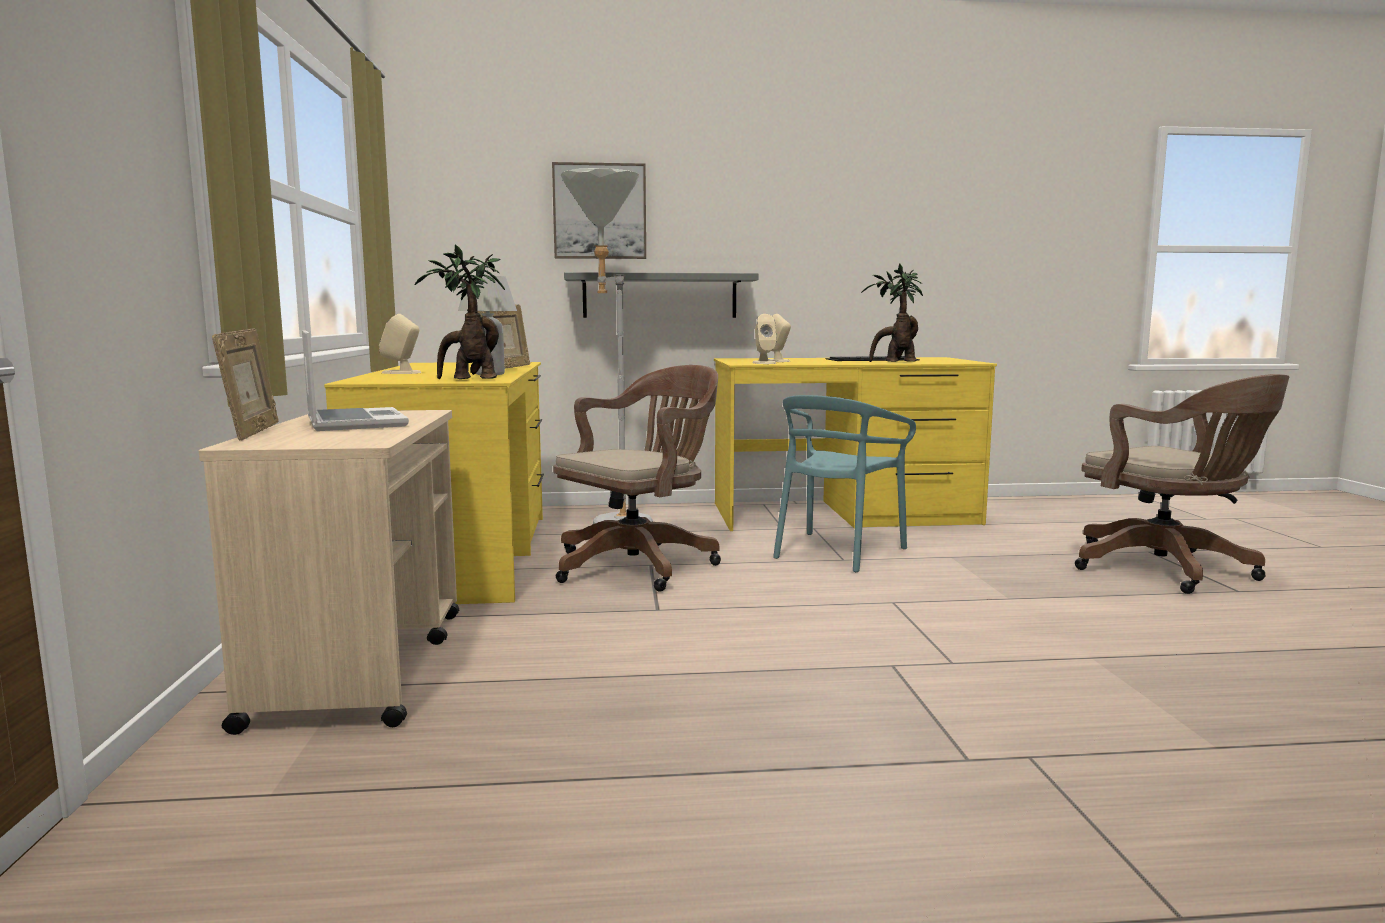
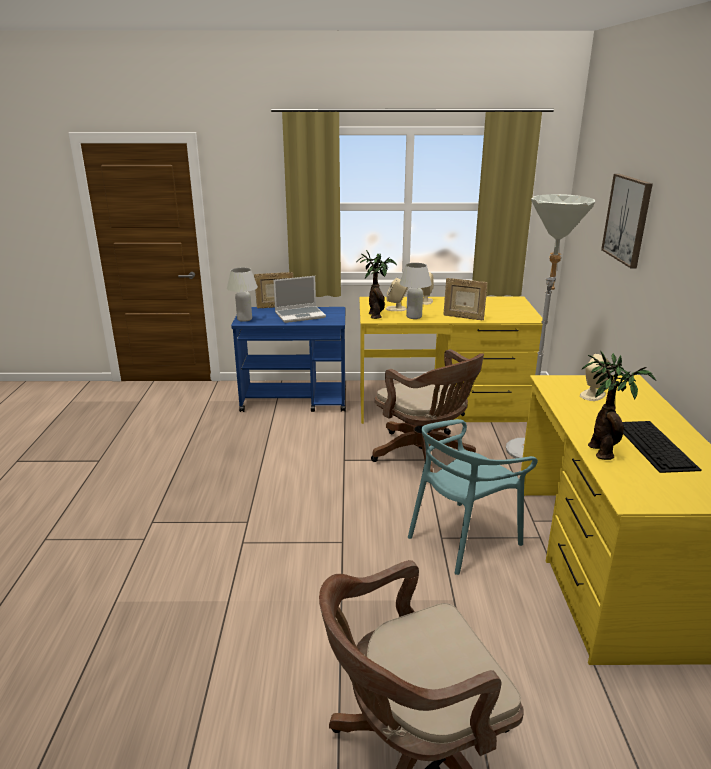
camera: 95 degrees right, 15 degrees up
beige cart [199,410,459,735] -> blue cart [231,307,346,412]
grey shelf [564,272,758,318] -> none
beige speaker [753,314,777,364] -> beige speaker moved to [386,278,408,311]
turquoise chair [773,395,916,572] -> turquoise chair turned 75 degrees counterclockwise [408,419,538,575]
none -> white table lamp [227,268,258,322]

